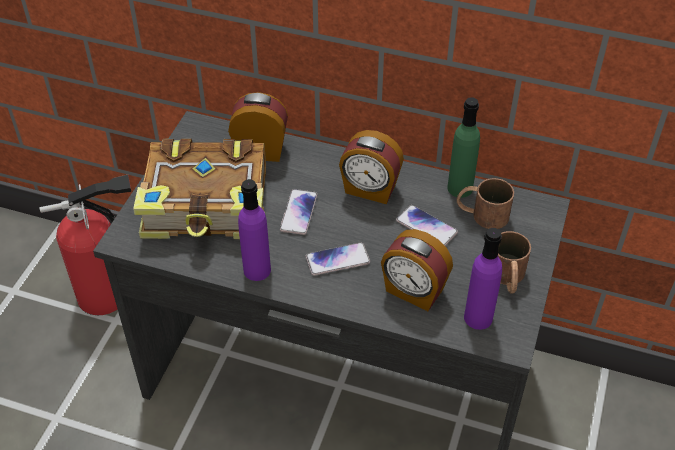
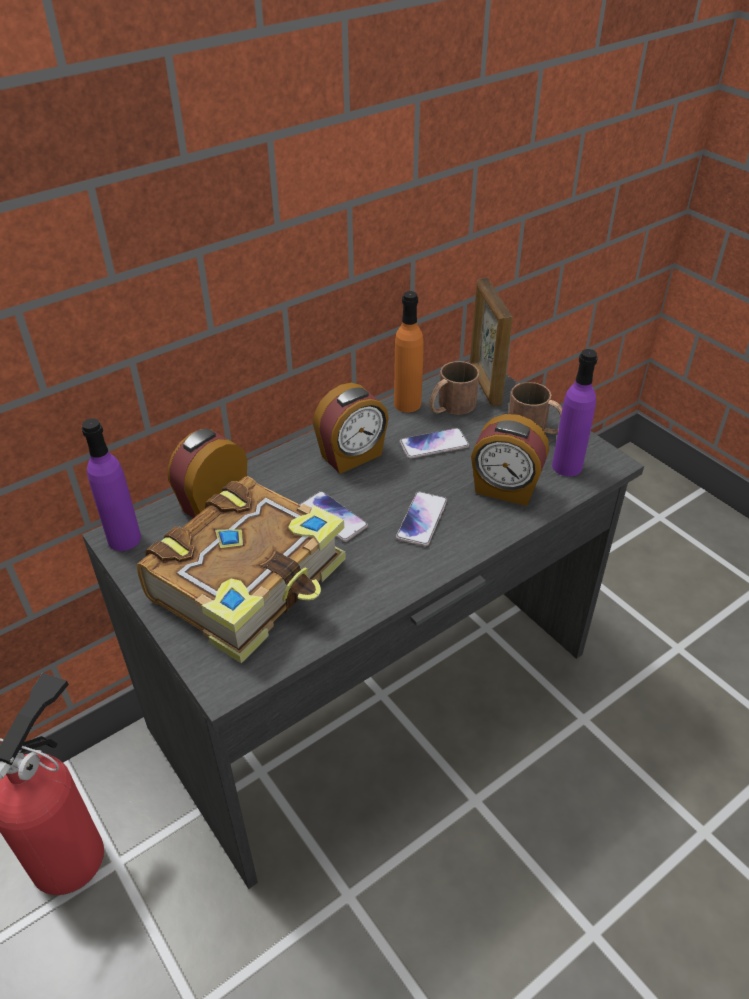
camera: 55 degrees left, 5 degrees down
purple bottle [238,179,271,281] -> purple bottle moved to [82,419,141,551]
alarm clock [381,229,453,311] -> alarm clock turned 45 degrees clockwise [471,414,549,506]
green bottle [447,97,480,198] -> orange bottle [394,291,423,412]
none -> picture frame [470,278,512,407]

